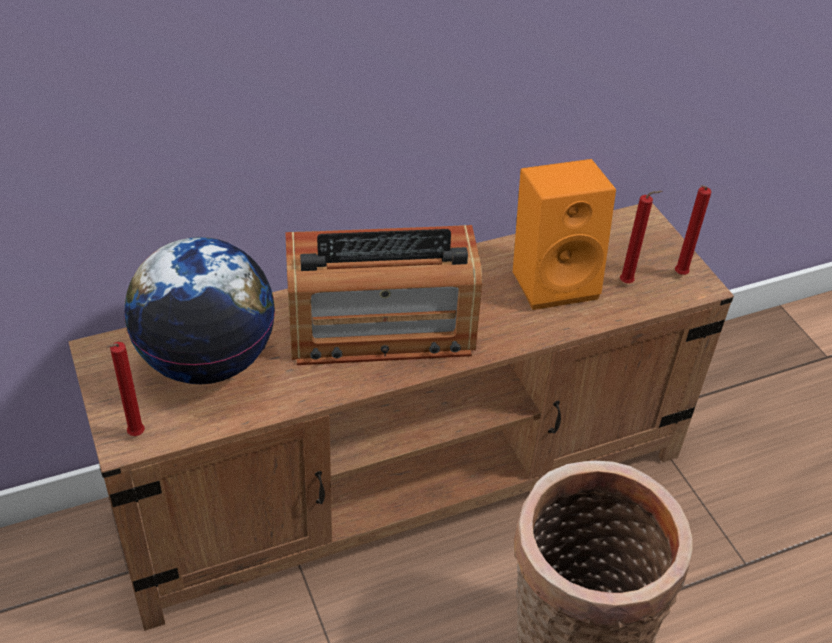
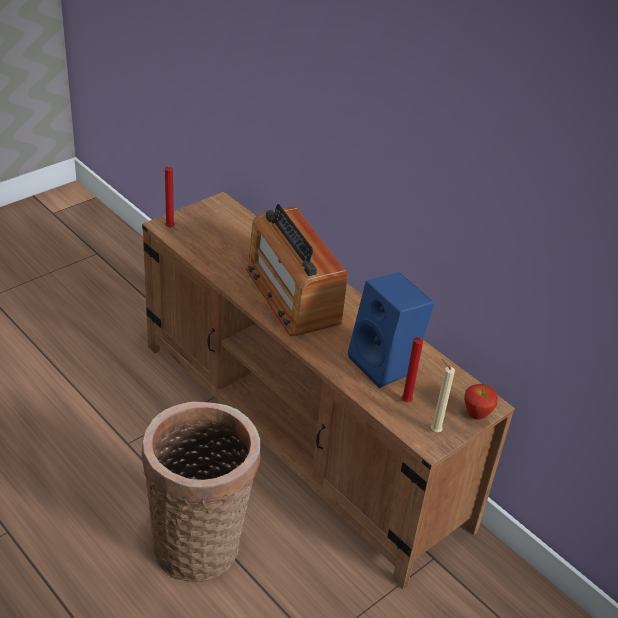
camera: 70 degrees right, 5 degrees down
globe [124,237,275,384] -> none
orange speaker [513,159,616,310] -> blue speaker [348,272,434,388]
red candle [675,185,711,275] -> beige candle [431,359,455,432]
none -> apple [464,384,498,420]

